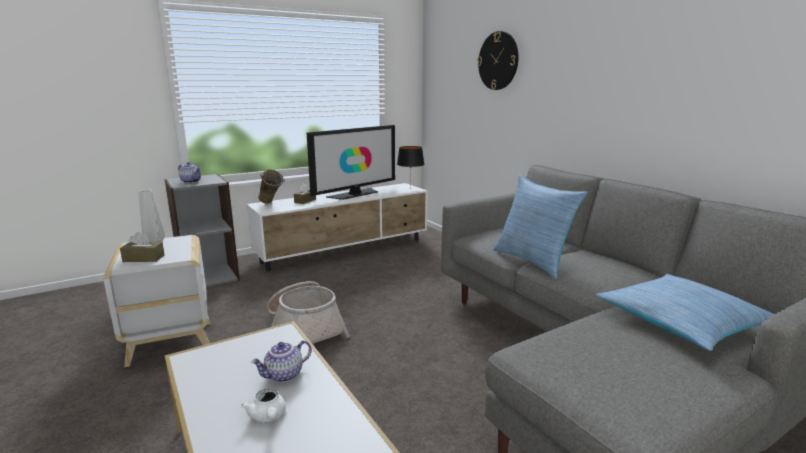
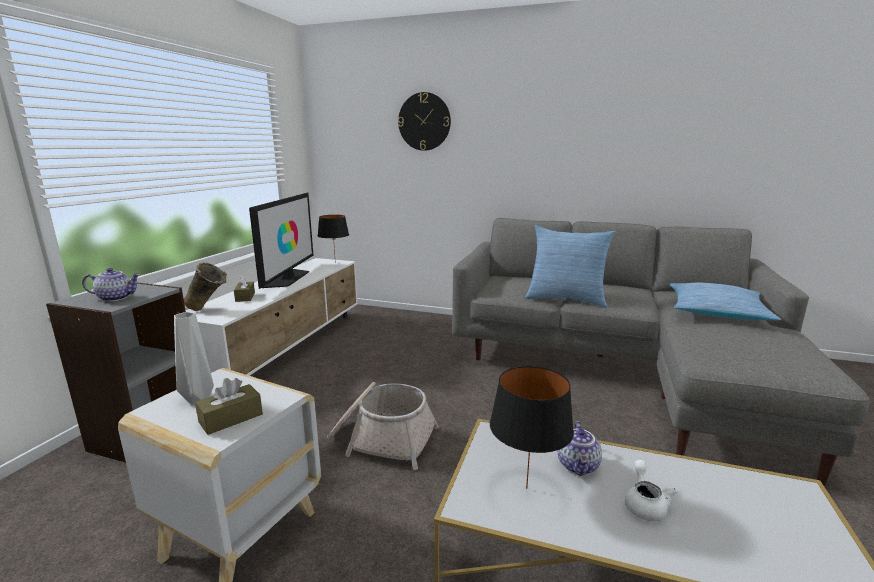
camera: 40 degrees left, 0 degrees up
white teapot [241,388,286,422] -> white teapot turned 105 degrees counterclockwise [625,460,677,521]
none -> black table lamp [490,366,574,489]

